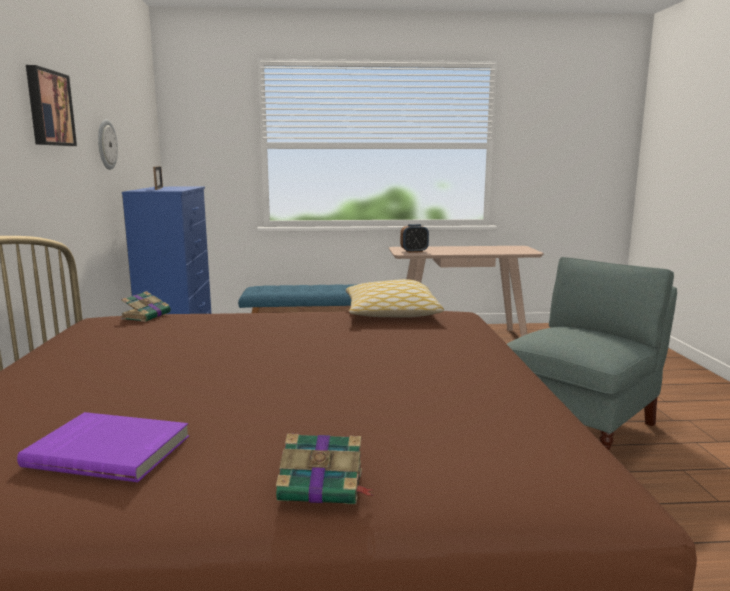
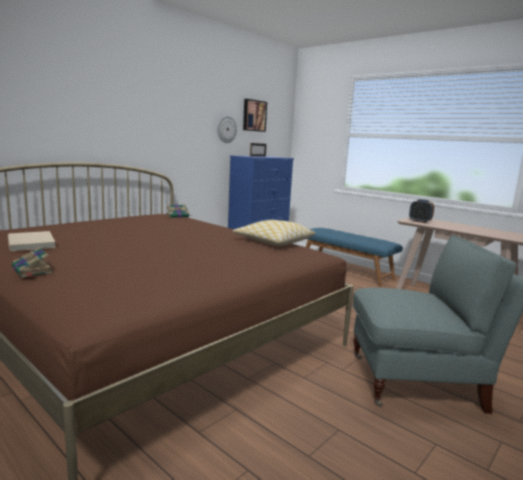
camera: 45 degrees right, 0 degrees up
purple book [17,412,189,482] -> beige book [8,231,56,251]
picture [26,65,77,146] -> picture moved to [243,99,267,132]

